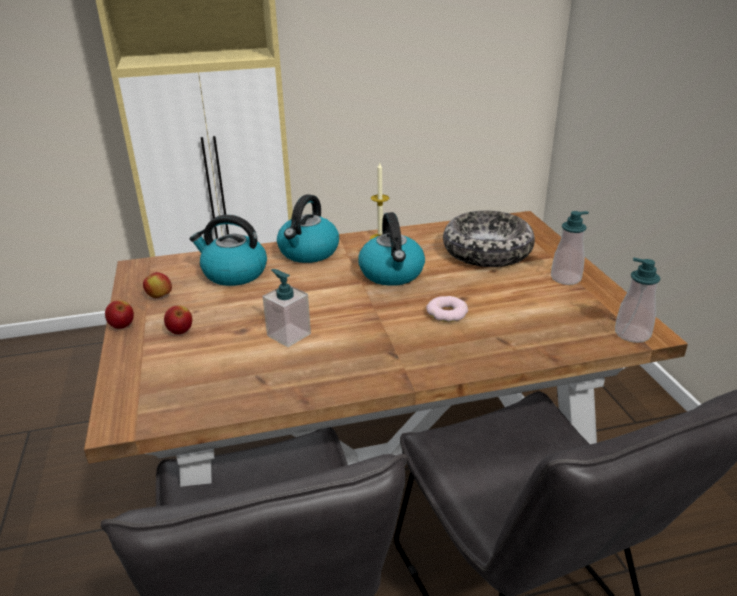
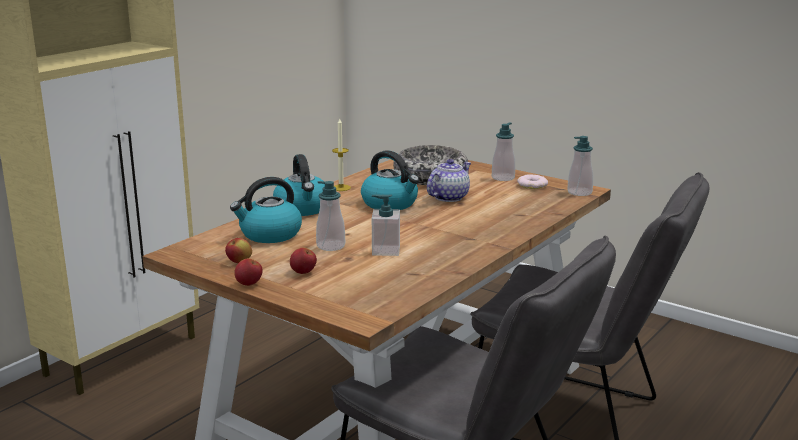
camera: 40 degrees left, 10 degrees down
donut [426,296,468,322] -> donut moved to [517,174,548,189]
none -> soap dispenser [316,181,345,251]
none -> teapot [427,159,471,202]

